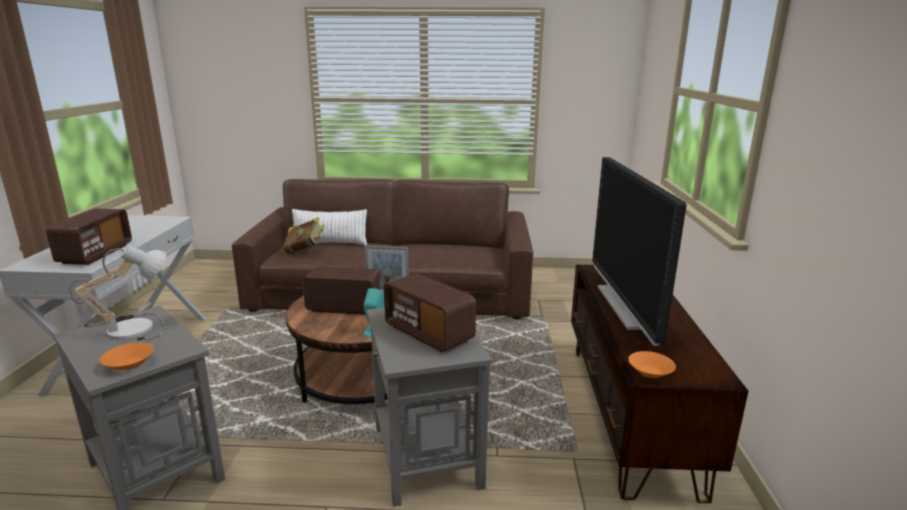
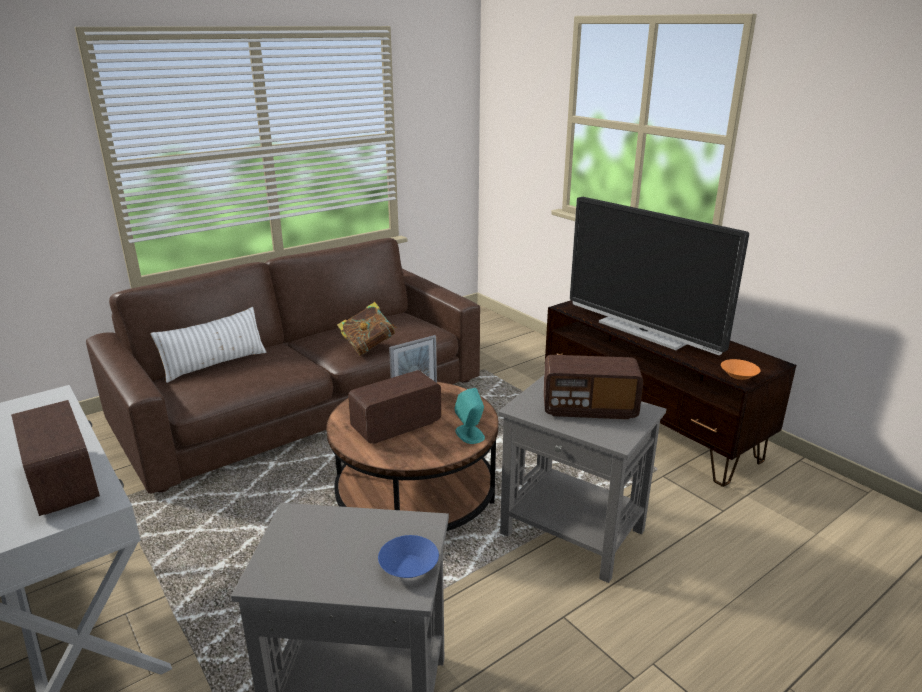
camera: 40 degrees left, 5 degrees up
table lamp [69,244,166,343] -> none
orange bowl [100,343,154,370] -> blue bowl [378,535,439,578]
book [283,217,325,254] -> book moved to [337,302,397,355]

